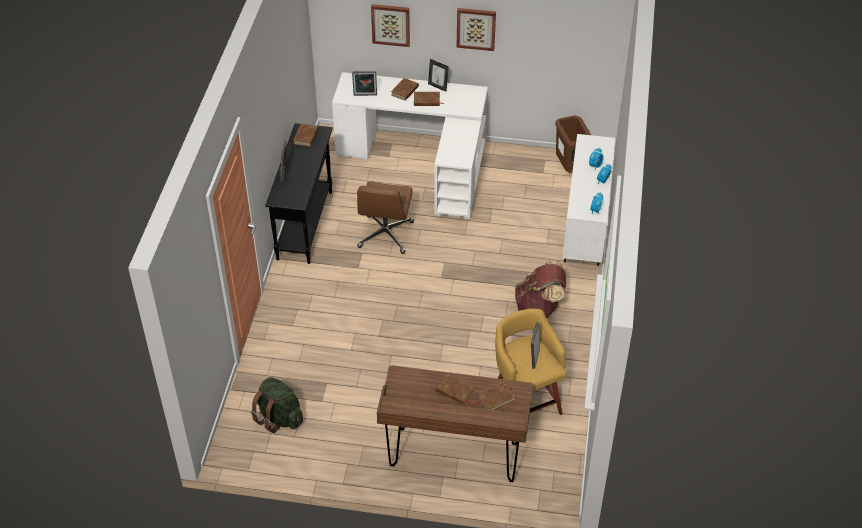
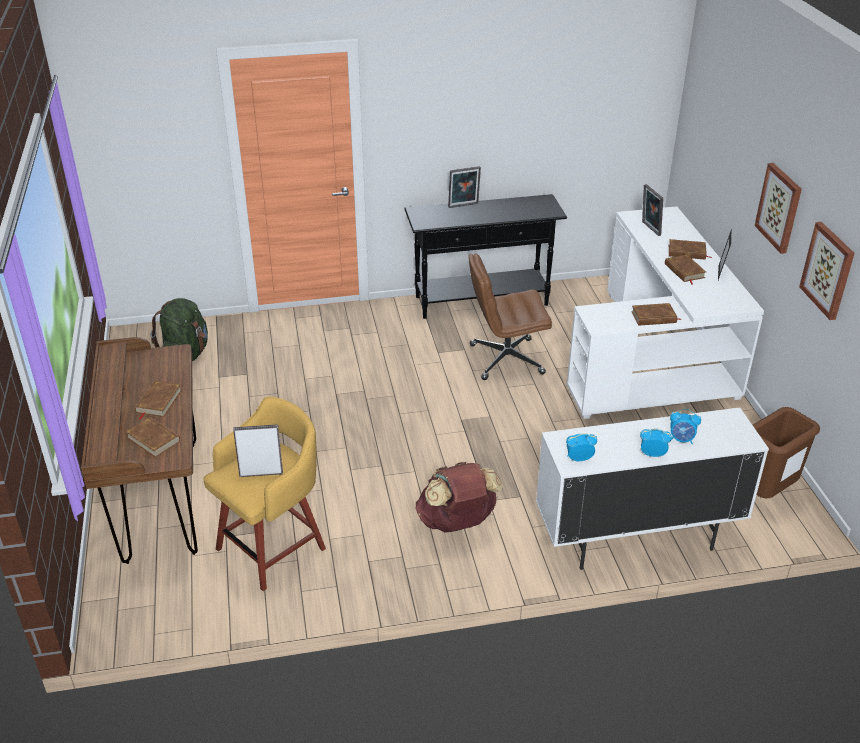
camera: 70 degrees right, 10 degrees down
brown book [293,123,318,147] -> brown book moved to [631,303,681,326]
picture [371,4,410,47] -> picture moved to [799,222,855,320]

